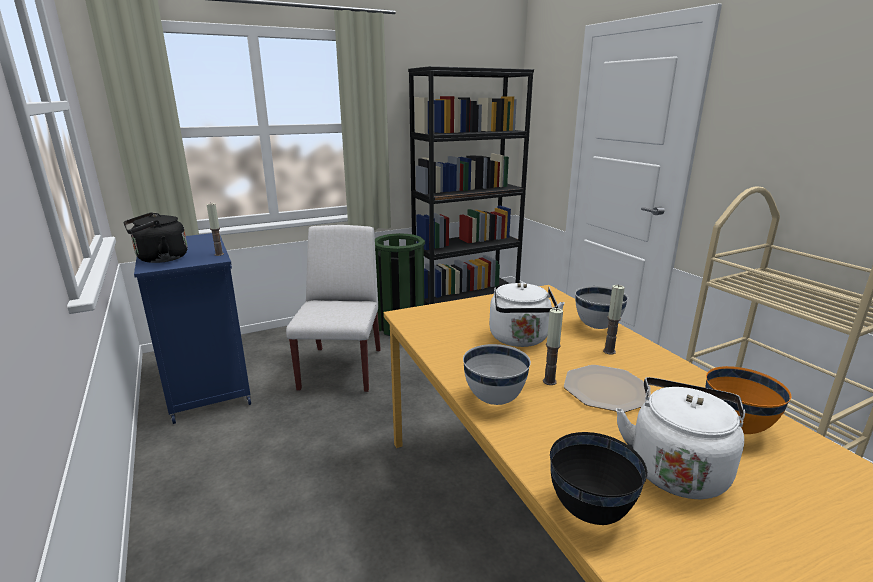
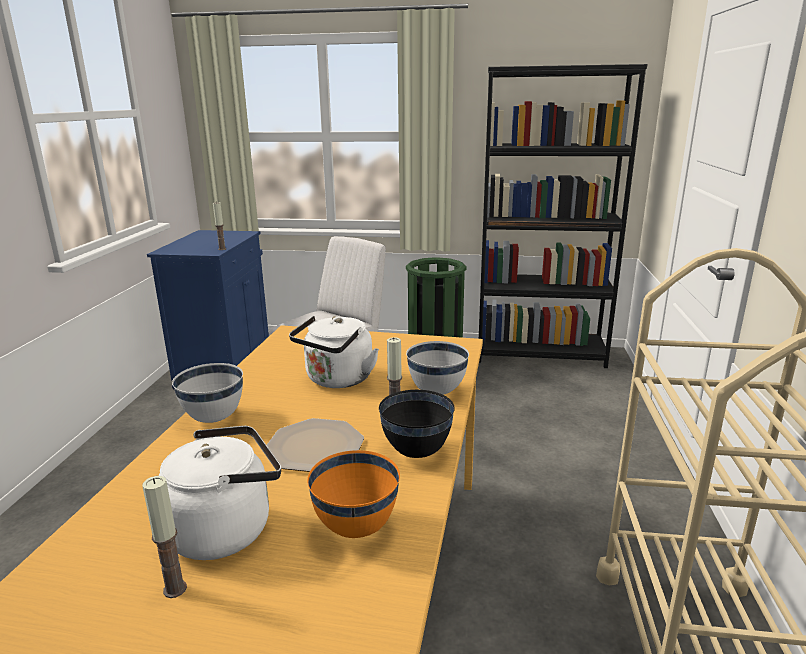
camera: 35 degrees right, 0 degrees up
black kettle [123,212,188,263] -> none
candle [543,308,563,385] -> candle moved to [142,476,187,598]
black bowl [550,432,647,525] -> black bowl moved to [379,390,455,458]

